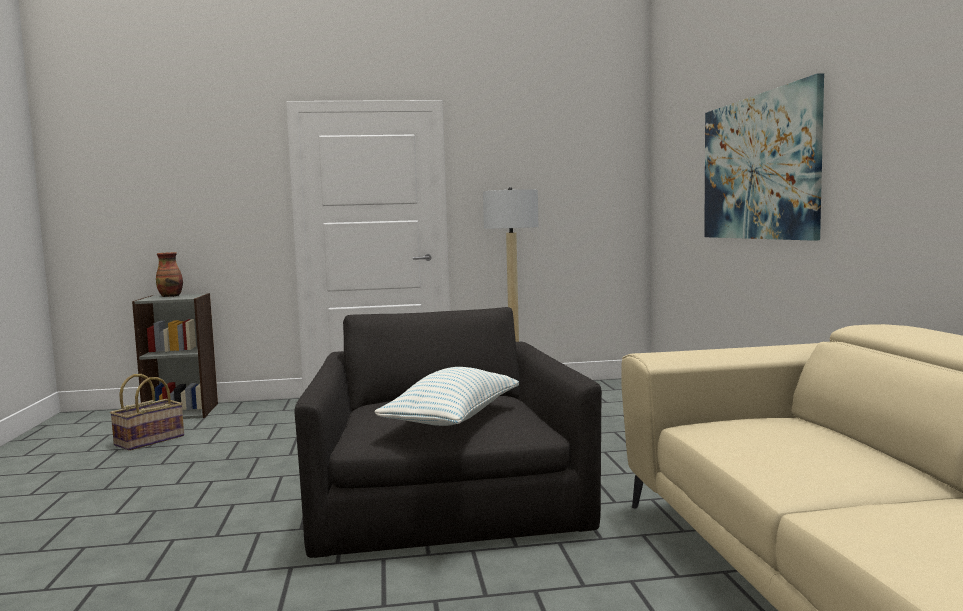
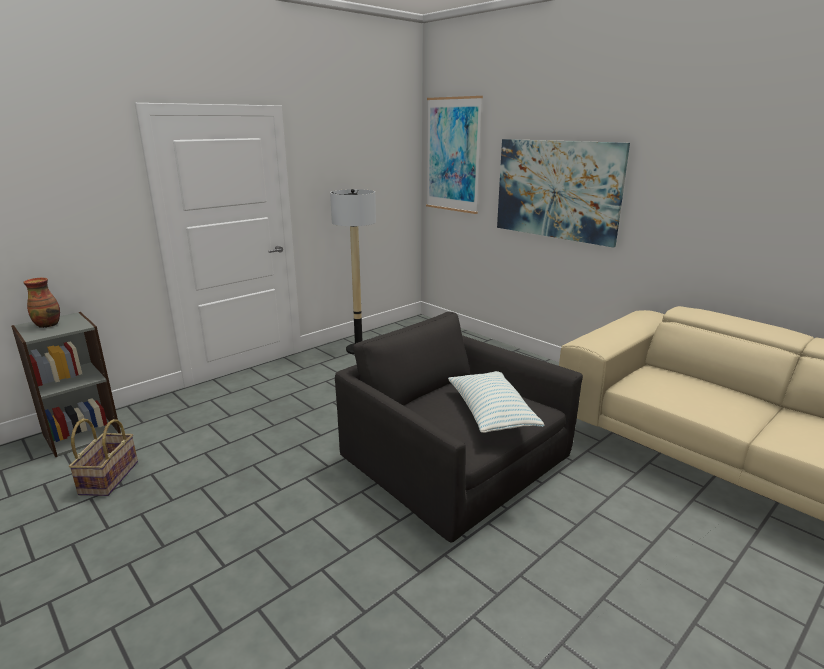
camera: 35 degrees left, 15 degrees up
none -> picture [426,96,483,214]

